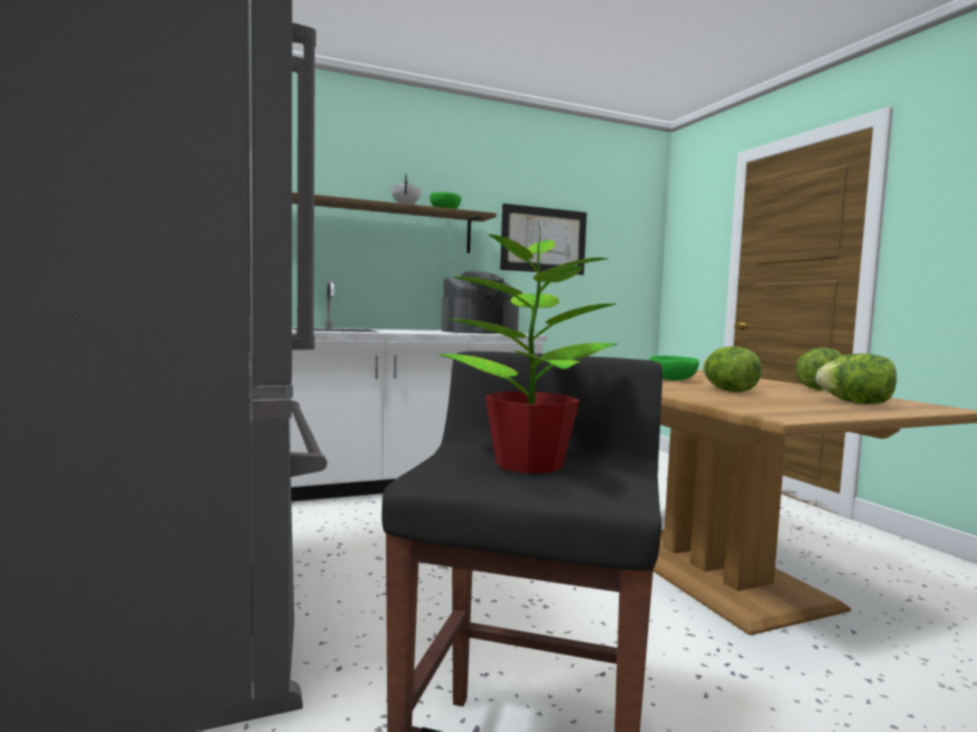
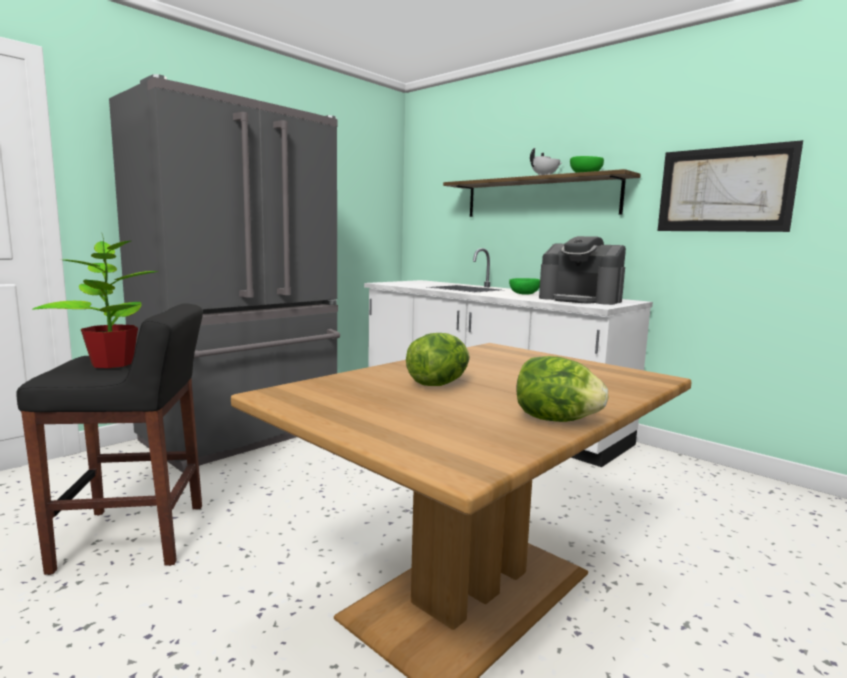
camera: 65 degrees right, 5 degrees up
green bowl [650,355,699,381] -> green bowl moved to [509,278,540,295]
lettuce [816,353,897,404] -> none

